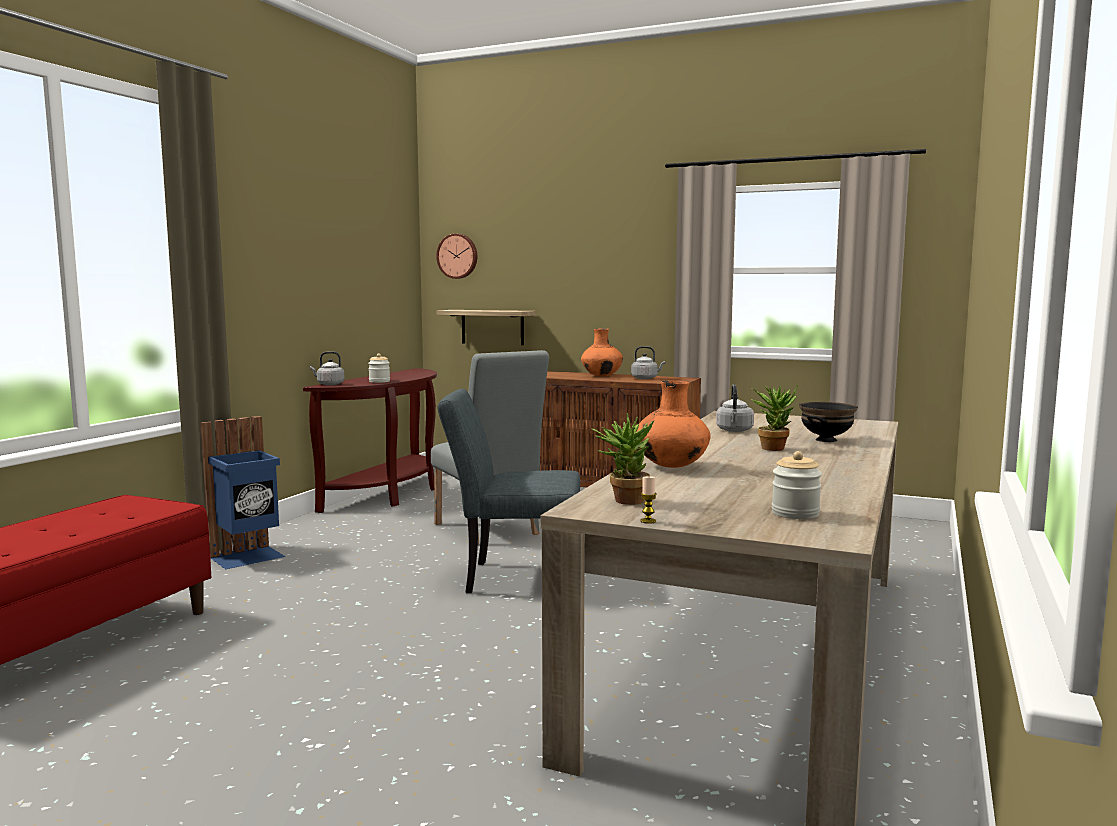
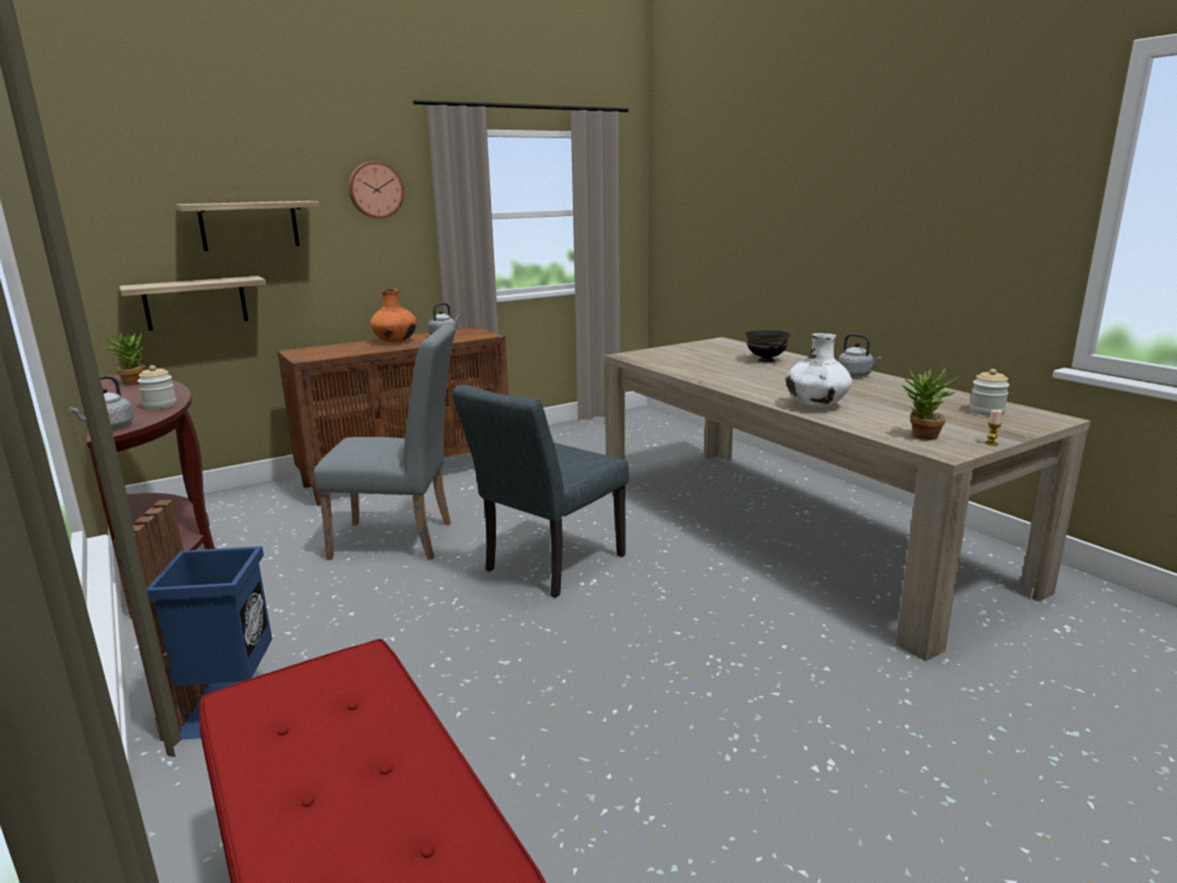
camera: 55 degrees left, 10 degrees up
wall clock [436,234,477,279] -> wall clock moved to [349,161,404,218]
orange vase [636,380,711,468] -> white vase [785,333,852,407]
grey kettle [716,384,754,432] -> grey kettle moved to [838,334,882,377]
potted plant [750,385,798,451] -> potted plant moved to [104,330,145,385]
none -> shelf [177,201,320,251]

